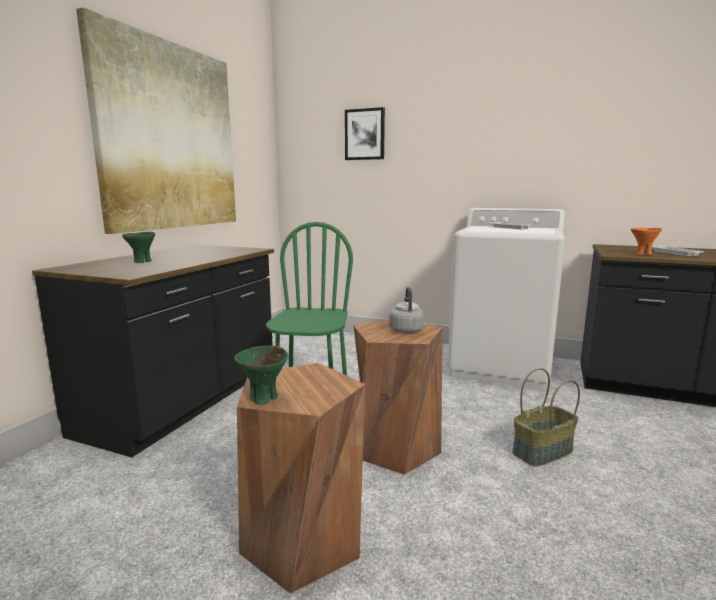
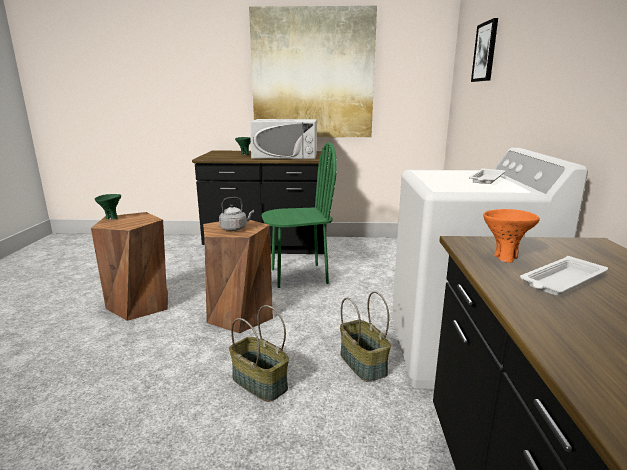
camera: 70 degrees right, 5 degrees up
none -> white microwave [250,119,317,159]
none -> basket [340,292,391,382]

